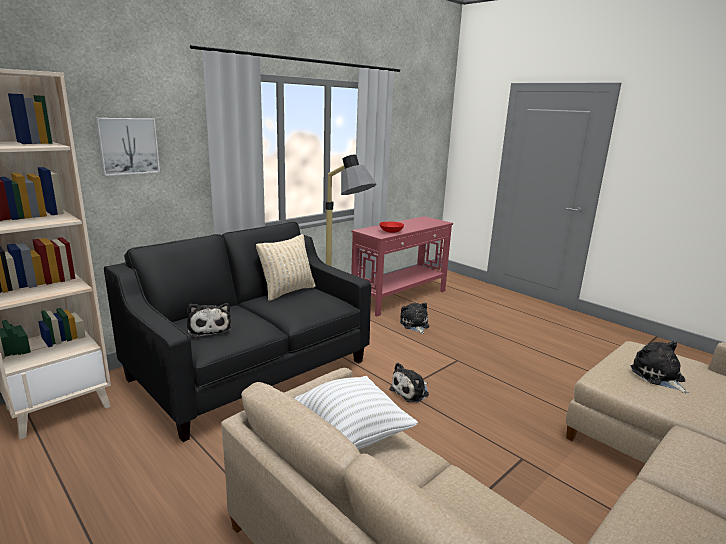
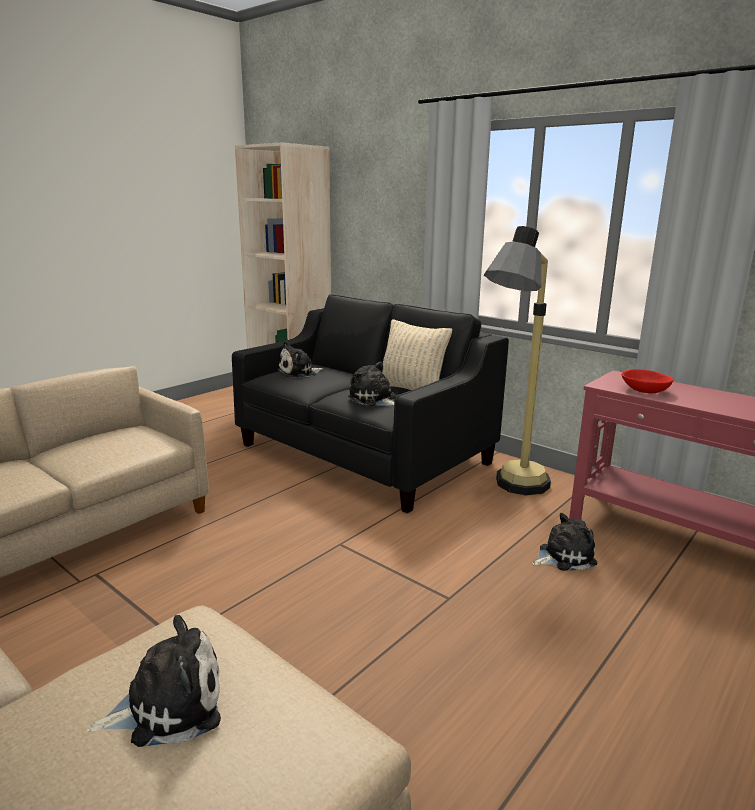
camera: 85 degrees right, 0 degrees up
picture [95,118,160,176] -> none
white pillow [294,376,418,450] -> none
plush toy [389,363,429,403] -> plush toy moved to [348,361,396,406]

